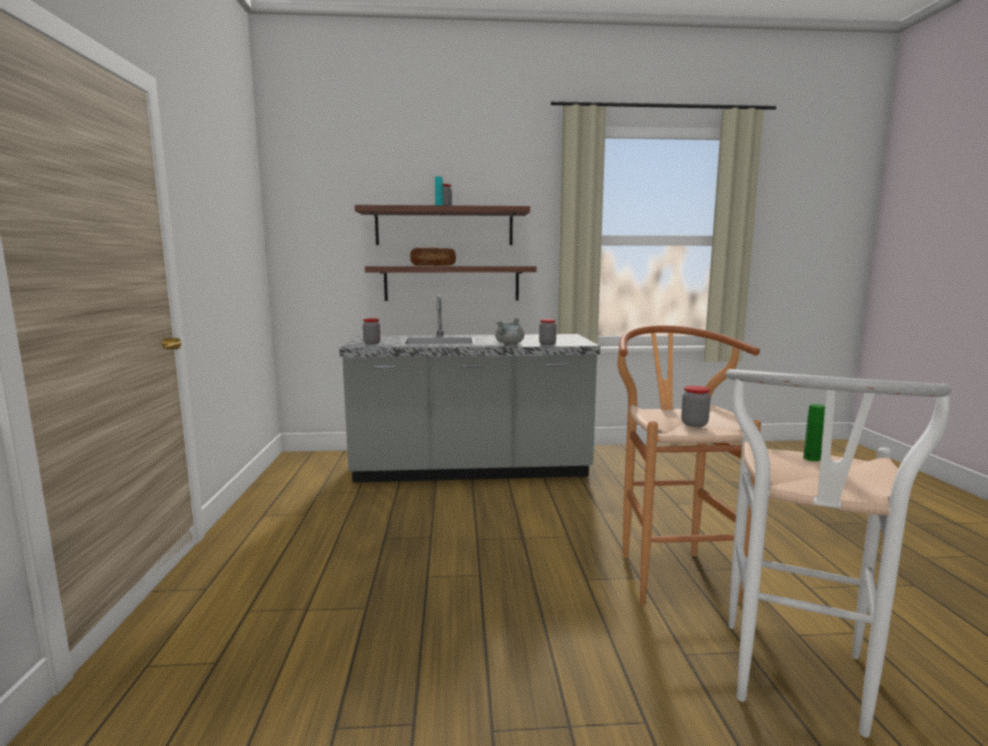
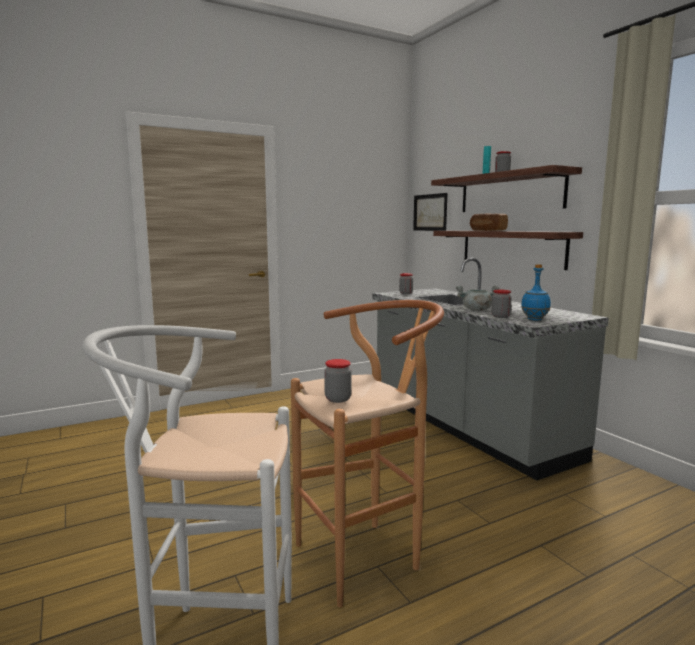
camera: 65 degrees right, 0 degrees up
green bottle [803,404,825,461] -> none
none -> picture [413,193,447,231]
none -> blue bottle [521,264,551,321]

